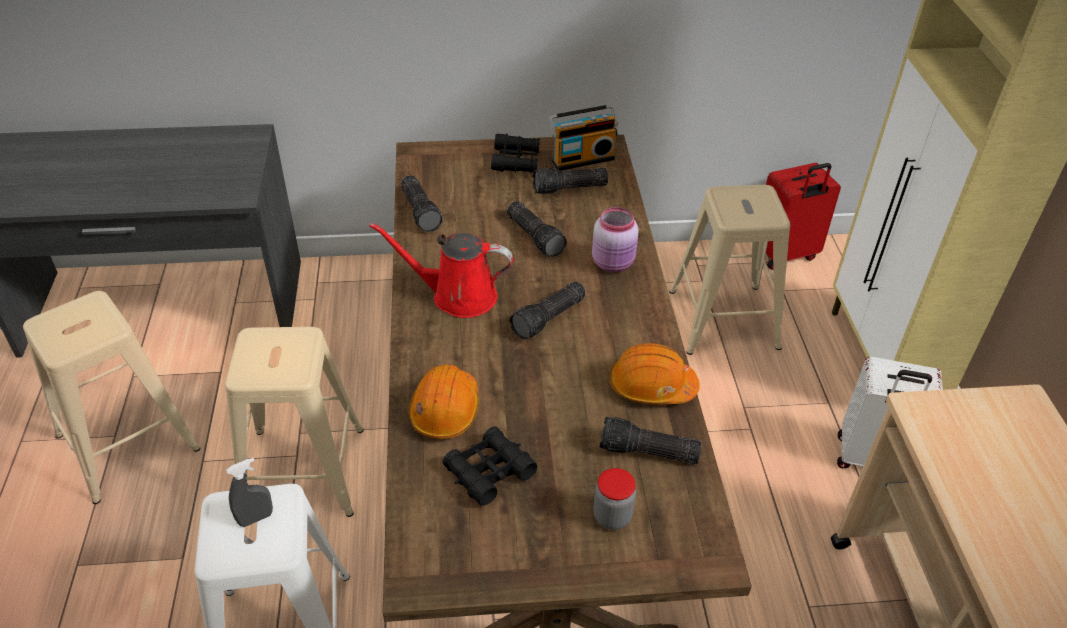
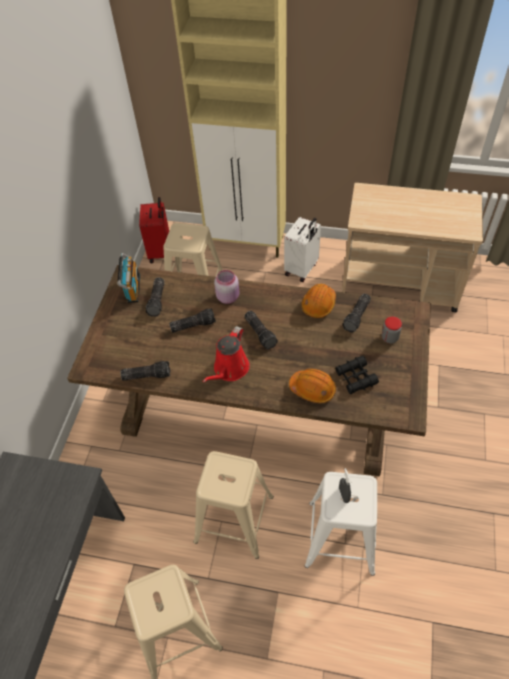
camera: 70 degrees left, 10 degrees up
black binoculars [491,133,540,173] -> none

